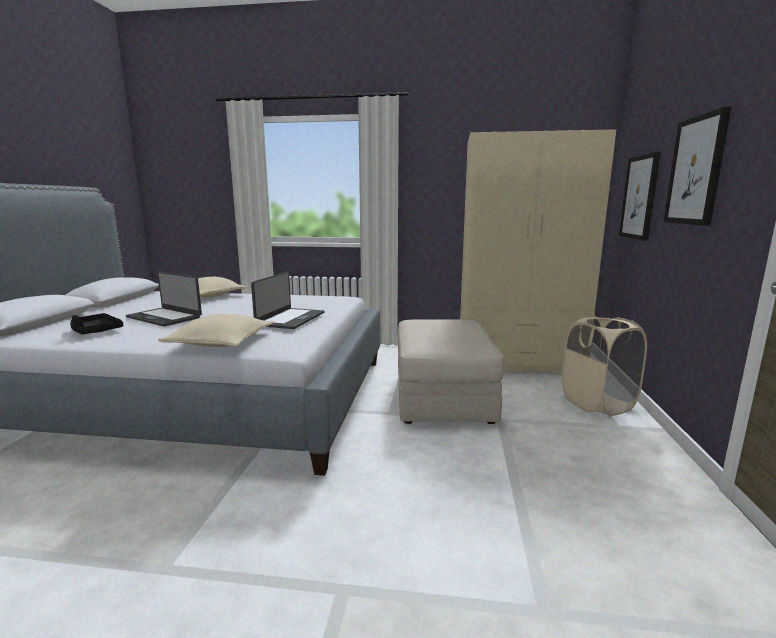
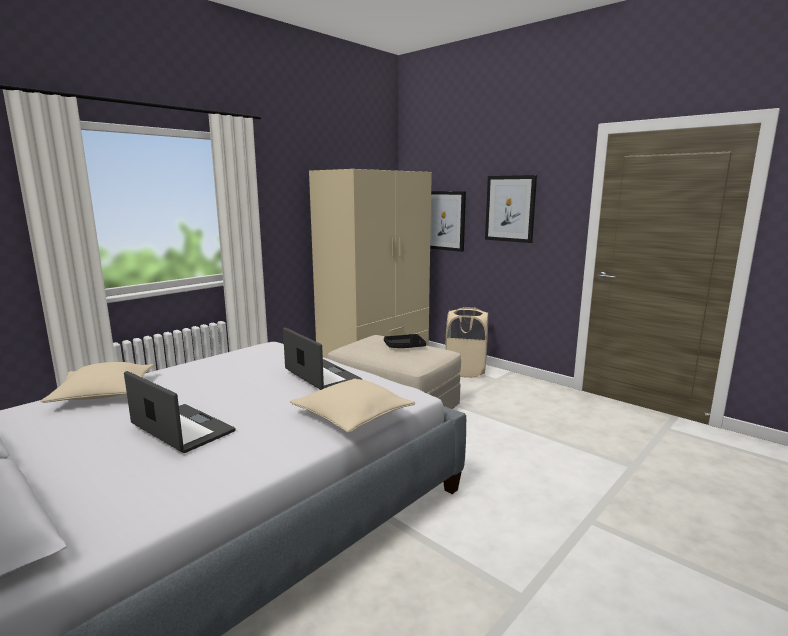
camera: 55 degrees left, 0 degrees up
black tray [70,313,123,335] -> black tray moved to [384,334,426,348]
laptop [126,272,202,327] -> laptop turned 120 degrees counterclockwise [124,371,236,453]

